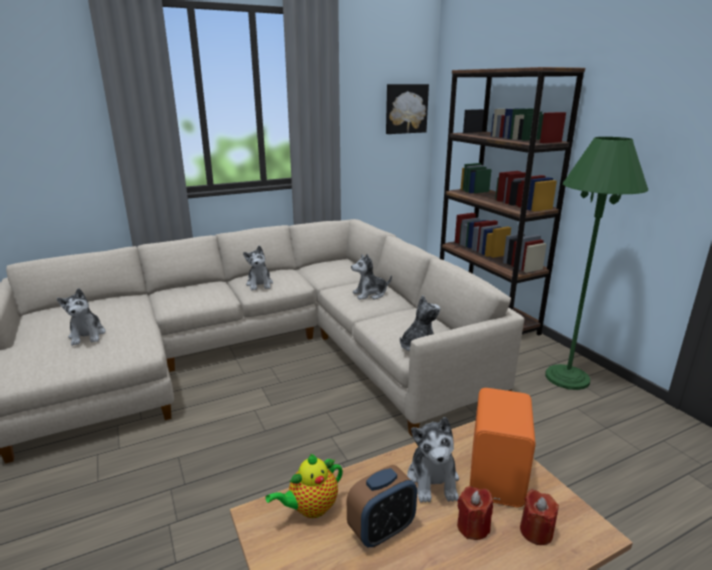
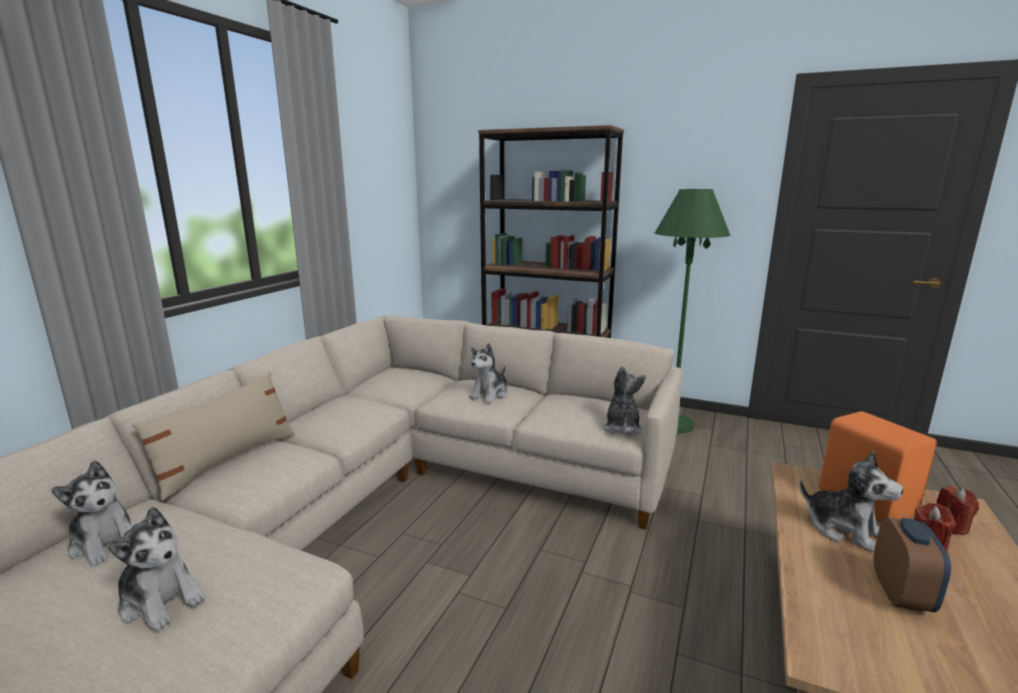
camera: 40 degrees left, 5 degrees down
plush toy [243,245,273,290] -> plush toy moved to [51,460,134,567]
teapot [265,454,343,518] -> none
picture [386,84,429,134] -> none
none -> beige pillow [132,372,295,501]

